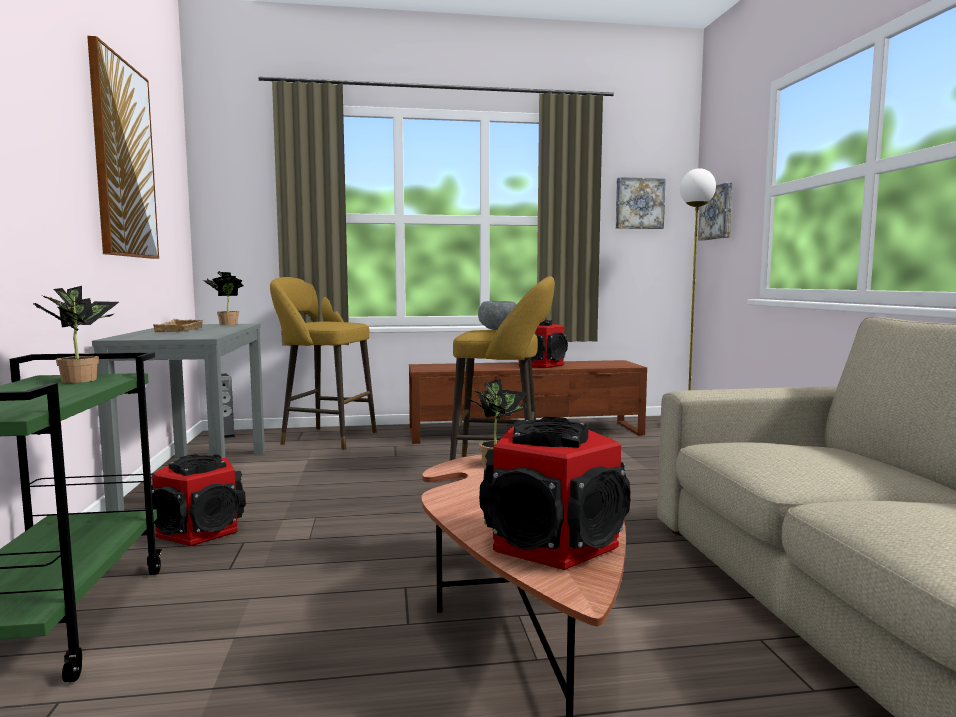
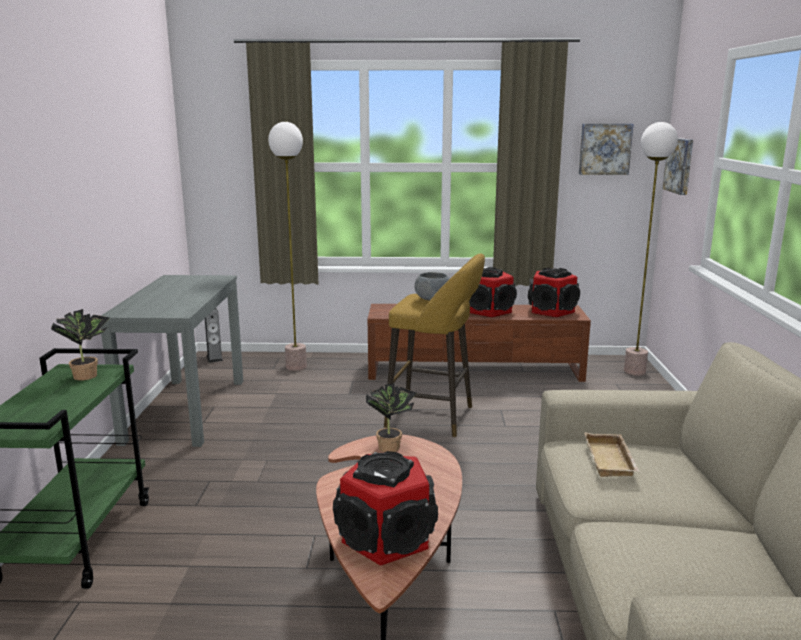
camera: 10 degrees right, 10 degrees up
picture [87,36,159,259] -> none
speaker [151,454,246,546] -> speaker moved to [528,268,580,317]
beige tray [152,319,205,332] -> beige tray moved to [584,432,640,477]
potted plant [203,271,243,325] -> none
yellow stool [270,277,377,450] -> floor lamp [268,122,307,371]

